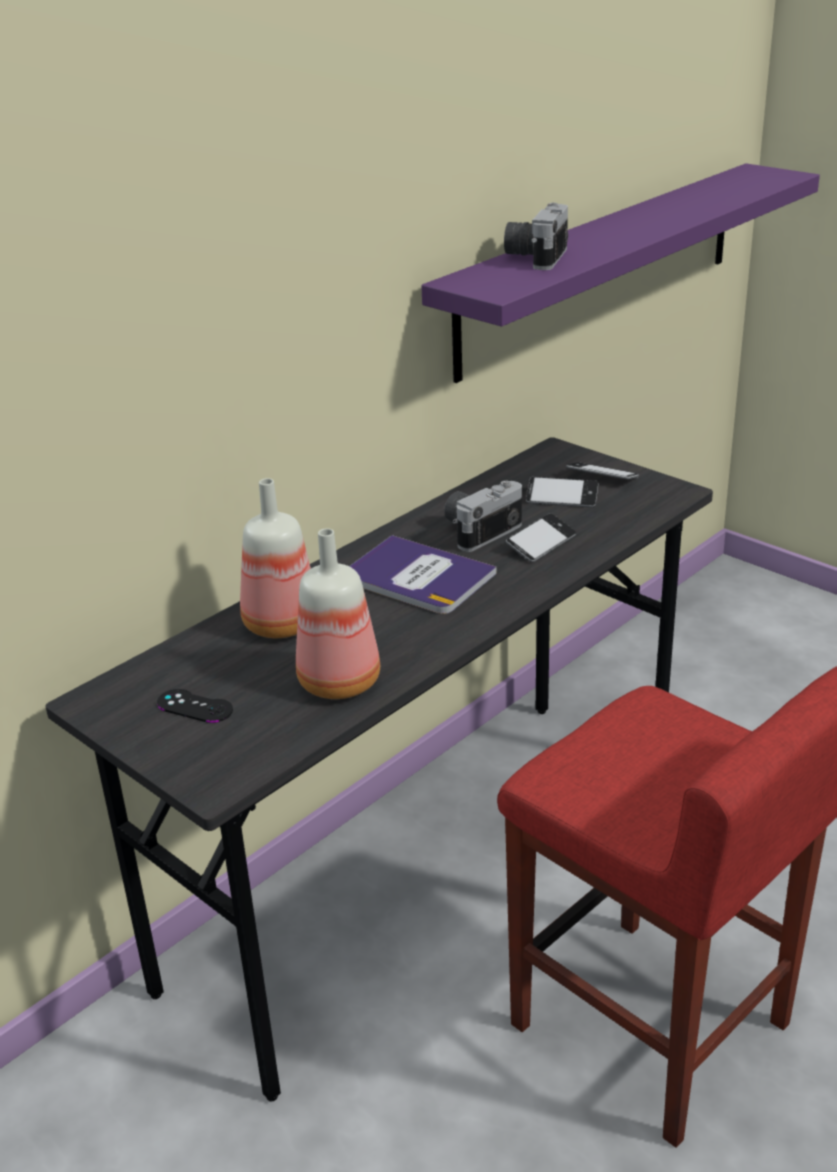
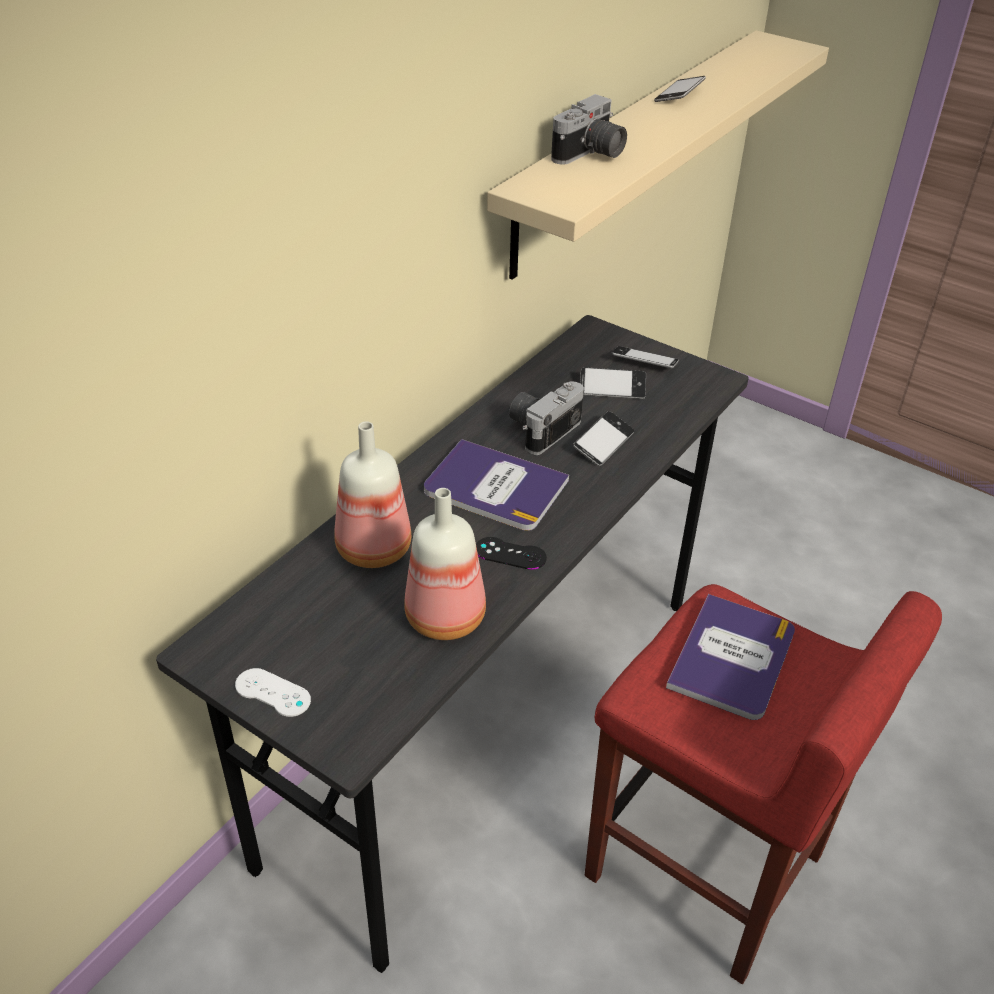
camera: 10 degrees left, 10 degrees up
black game controller [157,689,233,723] -> black game controller moved to [476,537,547,570]
purple shelf [421,164,820,383] -> beige shelf [487,30,829,280]
camera [504,202,568,270] -> camera turned 150 degrees counterclockwise [551,94,627,165]
none -> white game controller [235,668,311,717]
none -> phone [654,76,706,102]
none -> book [666,594,795,720]

